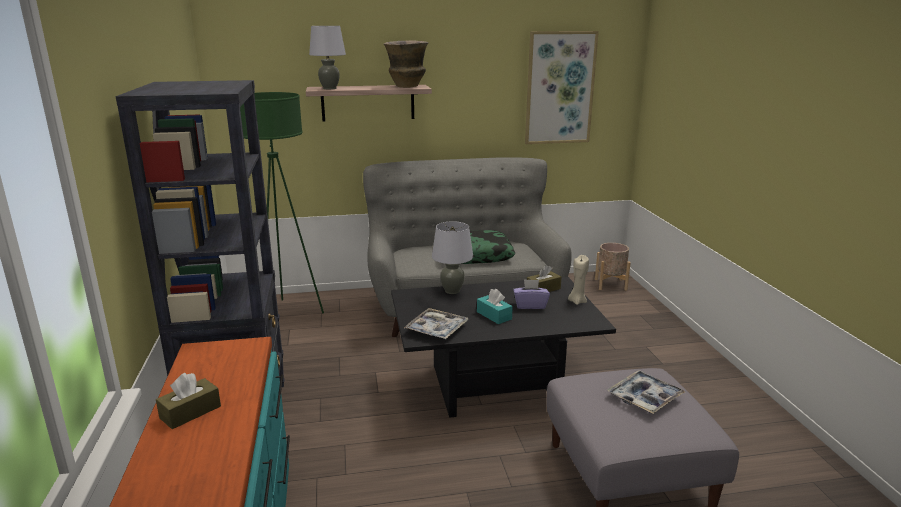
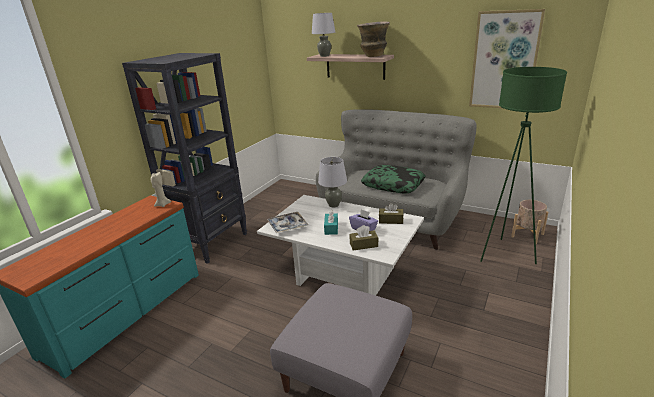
camera: 40 degrees right, 5 degrees up
brown tissue box [156,373,221,429] -> brown tissue box moved to [349,225,378,250]
green floor lamp [240,92,324,314] -> green floor lamp moved to [480,67,567,264]
black coffee table [391,277,616,418] -> white coffee table [257,195,424,295]
beige candle [568,255,589,305] -> beige candle moved to [151,172,171,207]
tray [608,370,685,414] -> none

